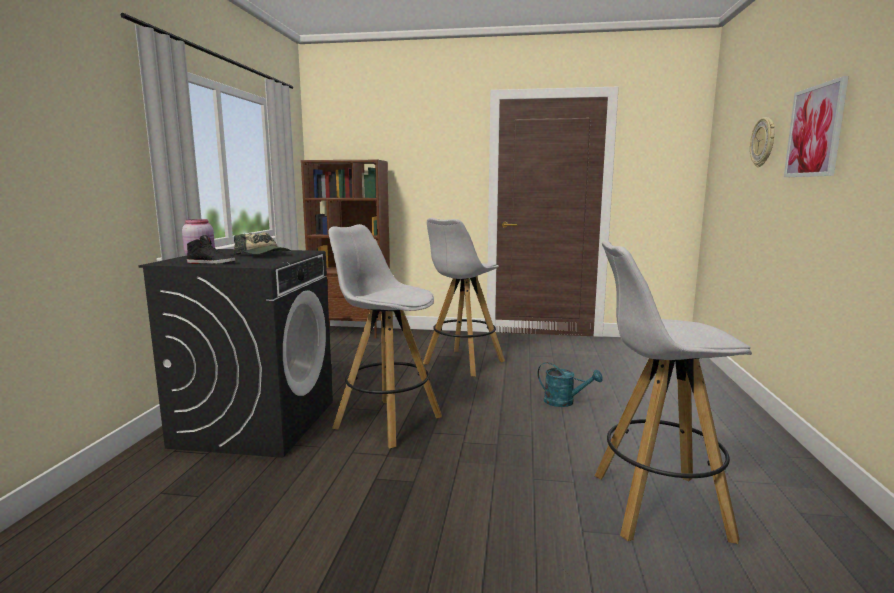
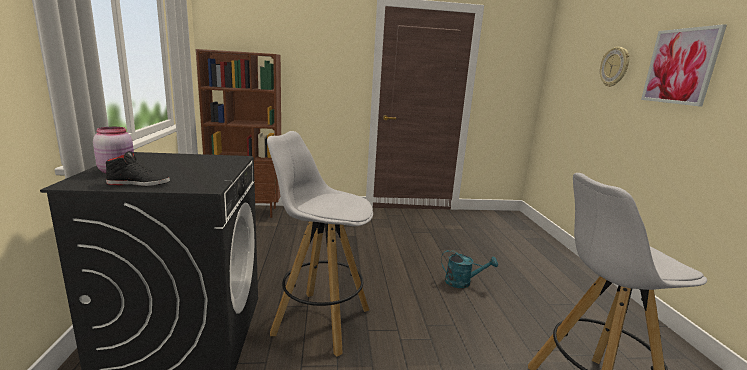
camera: 15 degrees left, 5 degrees up
cap [234,232,291,255] -> none
white stool [423,218,505,377] -> none

